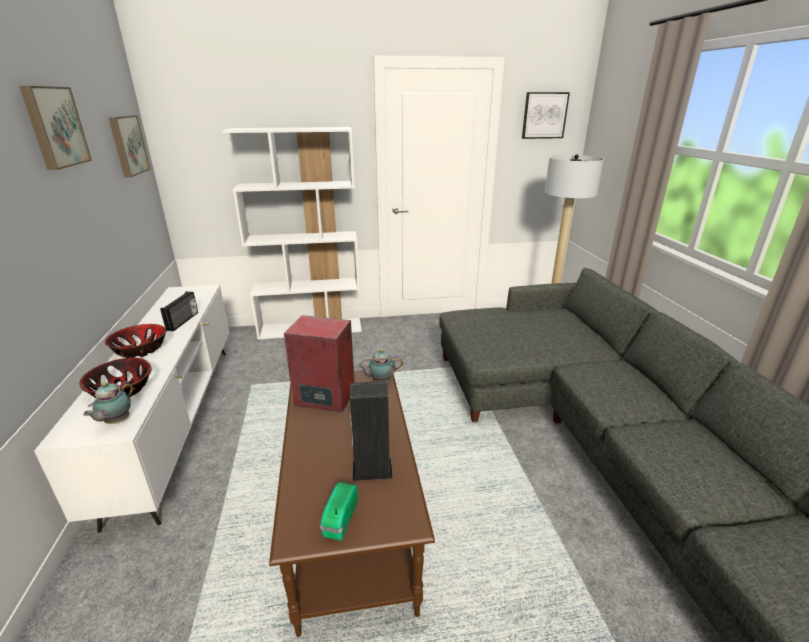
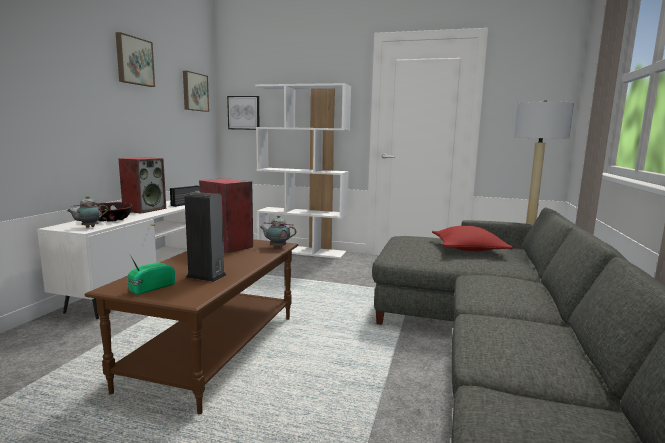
camera: 25 degrees right, 15 degrees down
bowl [105,324,166,358] -> speaker [119,157,166,214]
picture [522,92,570,139] -> picture moved to [227,96,260,130]
none -> red pillow [432,226,513,251]

